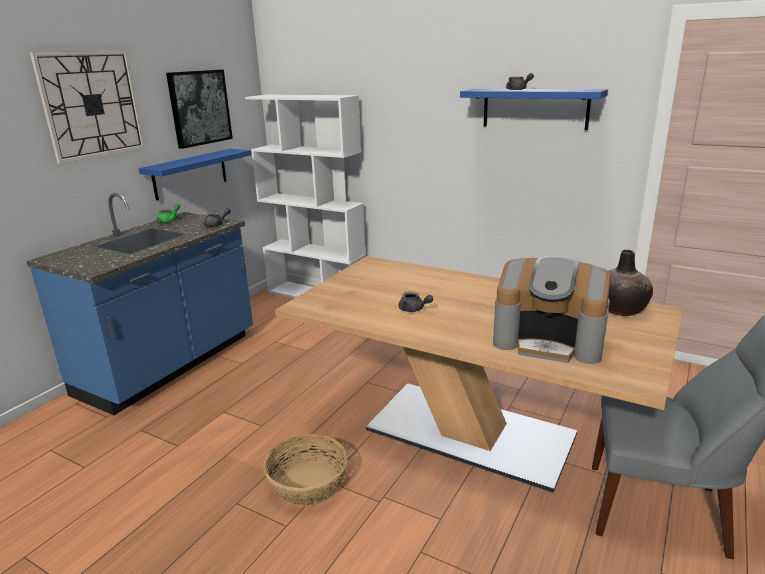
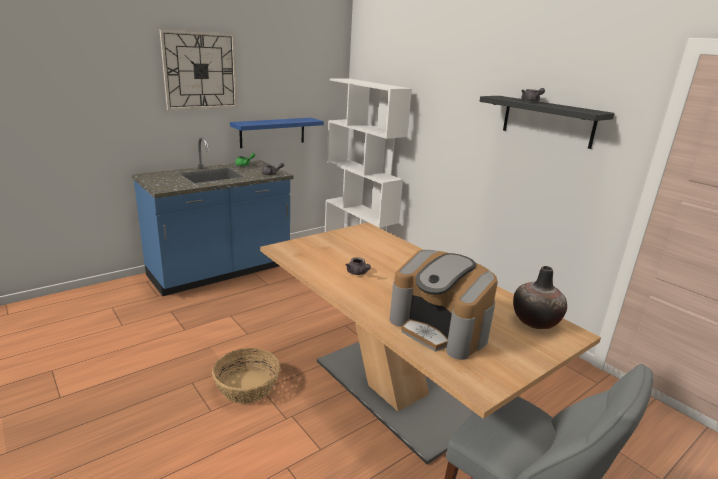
camera: 20 degrees right, 0 degrees up
picture [166,70,233,149] -> none
blue shelf [460,89,608,130] -> black shelf [479,96,615,149]

